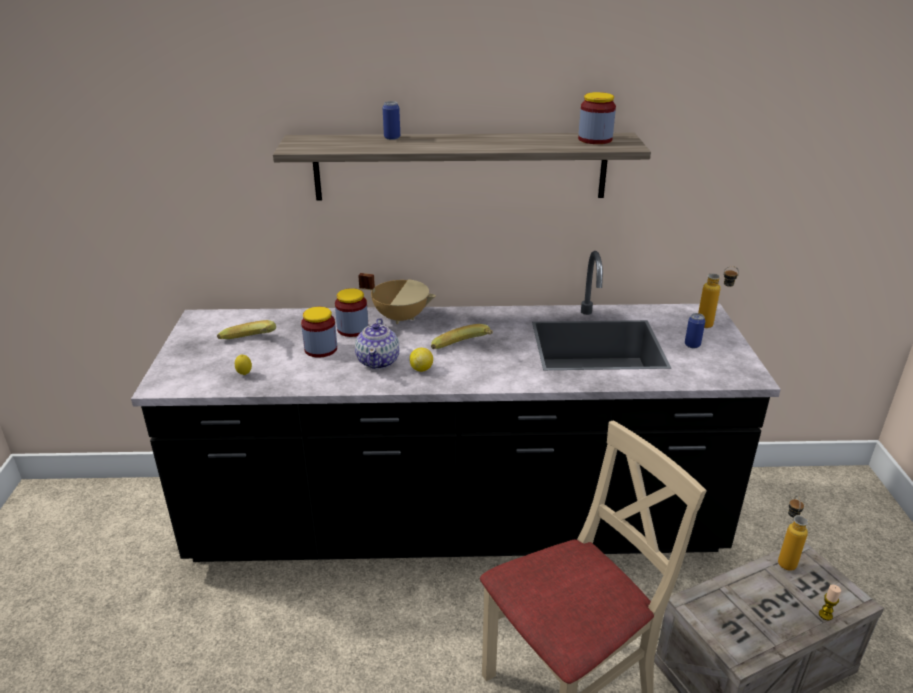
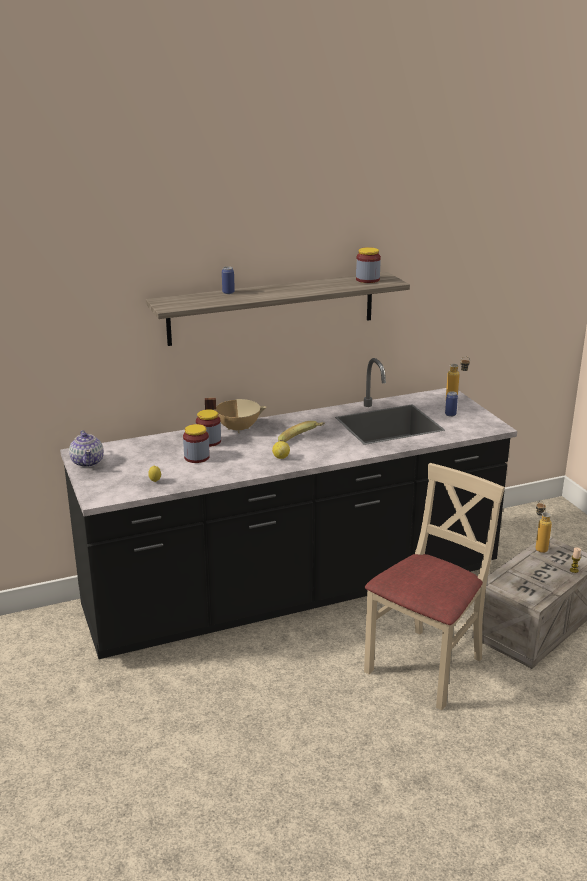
camera: 20 degrees left, 5 degrees down
banana [217,320,276,339] -> none
teapot [355,318,399,369] -> teapot moved to [69,430,104,467]

